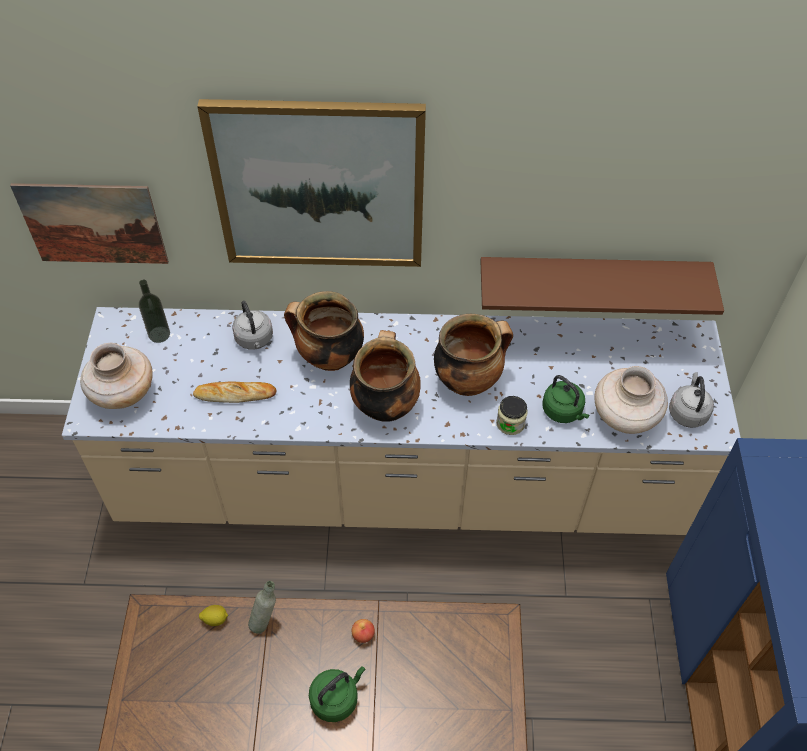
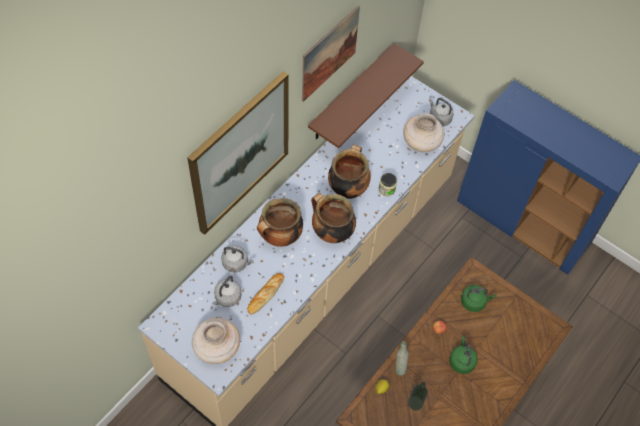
camera: 55 degrees left, 5 degrees up
picture [10,183,169,264] -> picture moved to [302,6,360,102]
bottle [139,280,170,343] -> bottle moved to [408,381,428,410]
green kettle [542,375,589,423] -> green kettle moved to [461,285,497,312]
none -> grey kettle [212,276,242,307]

